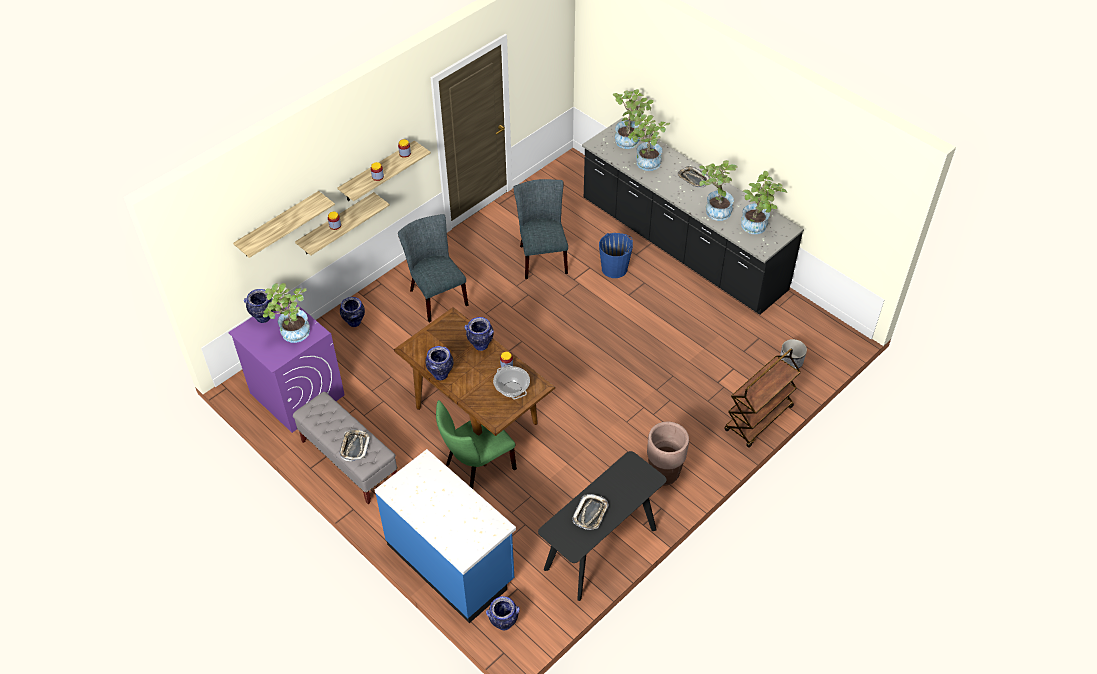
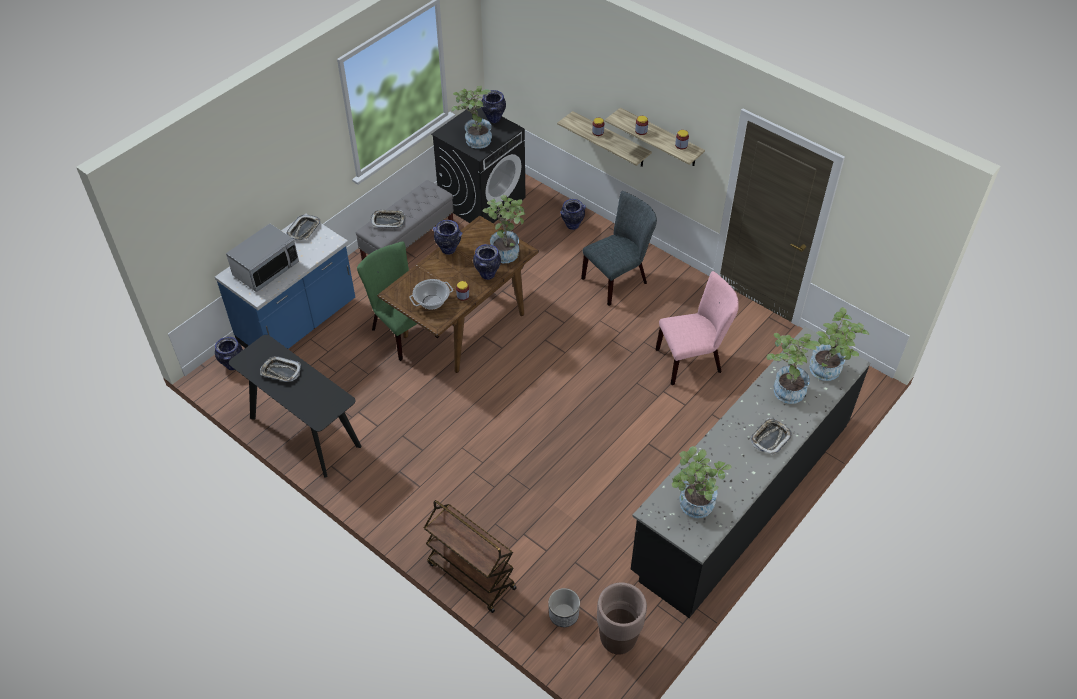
camera: 85 degrees right, 0 degrees up
purple washing machine [228,296,345,433] -> black washing machine [431,108,525,223]
shelf [233,191,335,258] -> none
grey chair [513,179,568,279] -> pink chair [656,271,739,385]
blue bucket [599,233,633,278] -> none
brown planter [647,422,689,486] -> brown planter moved to [597,582,647,655]
potted plant [699,160,738,221] -> potted plant moved to [483,195,525,263]
none -> microwave [226,223,299,292]
none -> tray [287,215,320,240]

